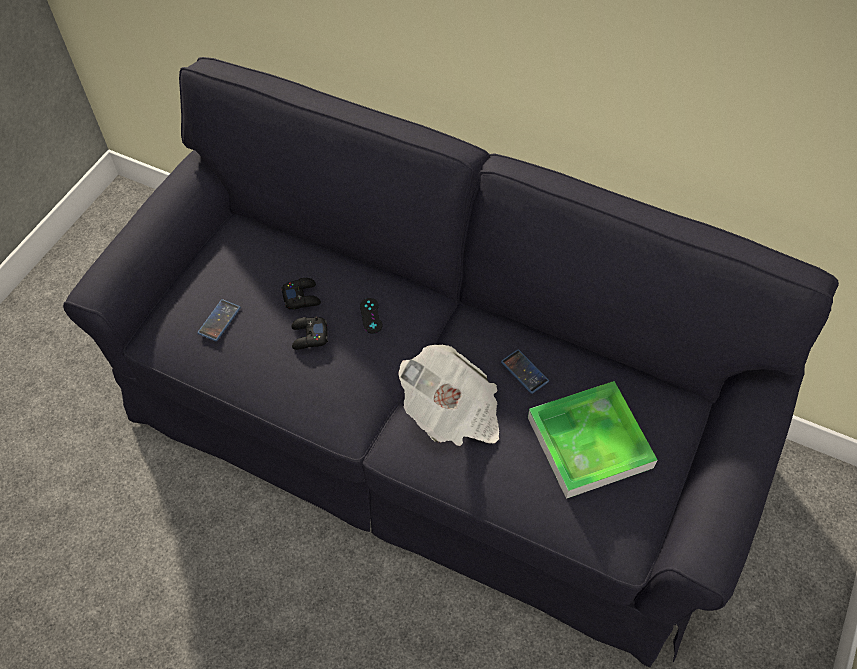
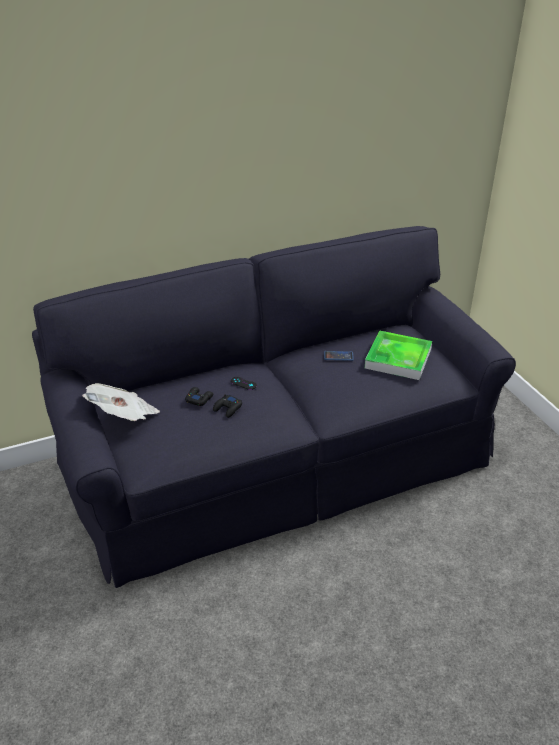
camera: 50 degrees left, 20 degrees down
phone [197,299,241,341] -> none
newspaper [398,345,499,446] -> newspaper moved to [82,383,160,421]

